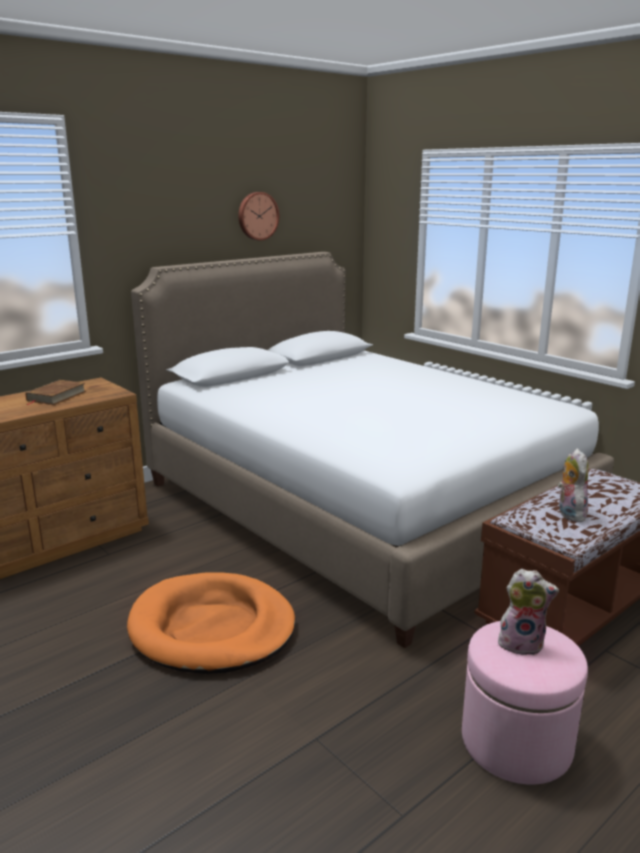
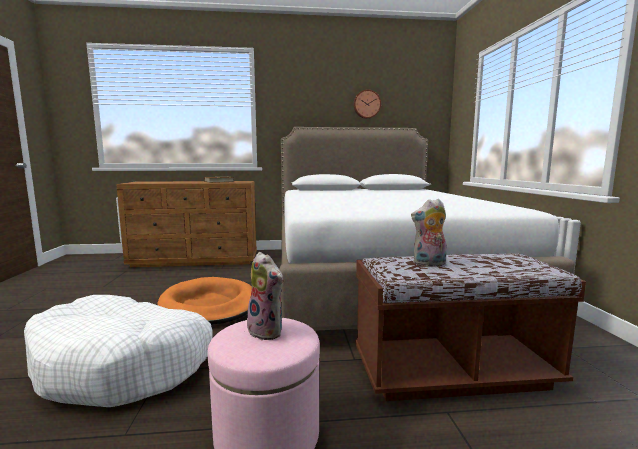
camera: 35 degrees right, 10 degrees down
plush toy [558,449,589,522] -> plush toy turned 135 degrees counterclockwise [411,199,447,266]
none -> white dog bed [24,295,213,407]

